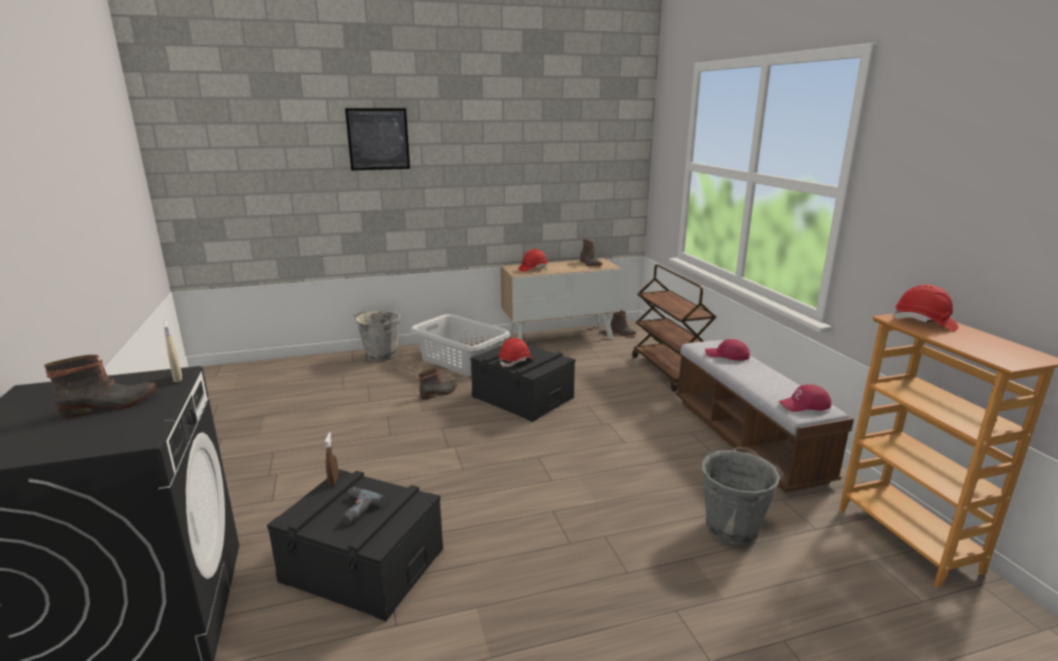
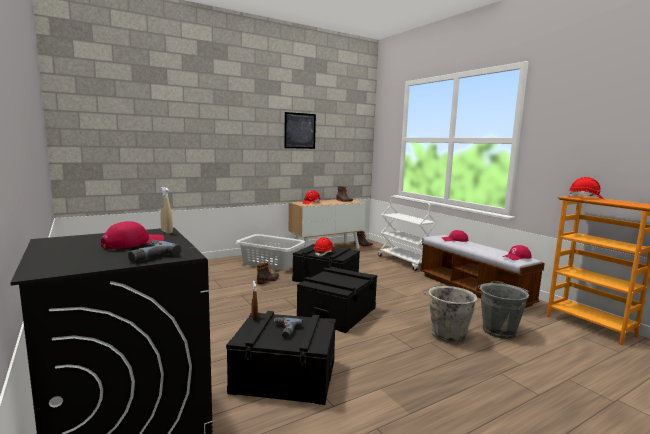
camera: 15 degrees left, 10 degrees down
boot [44,355,156,418] -> red cap [101,221,164,250]
picture [345,108,410,171] -> picture moved to [284,112,316,149]
grey bucket [354,310,401,361] -> grey bucket moved to [423,285,477,344]
brown cart [632,264,716,391] -> white cart [378,196,437,271]
none -> power drill [128,240,182,263]
none -> black storage box [297,267,377,333]

